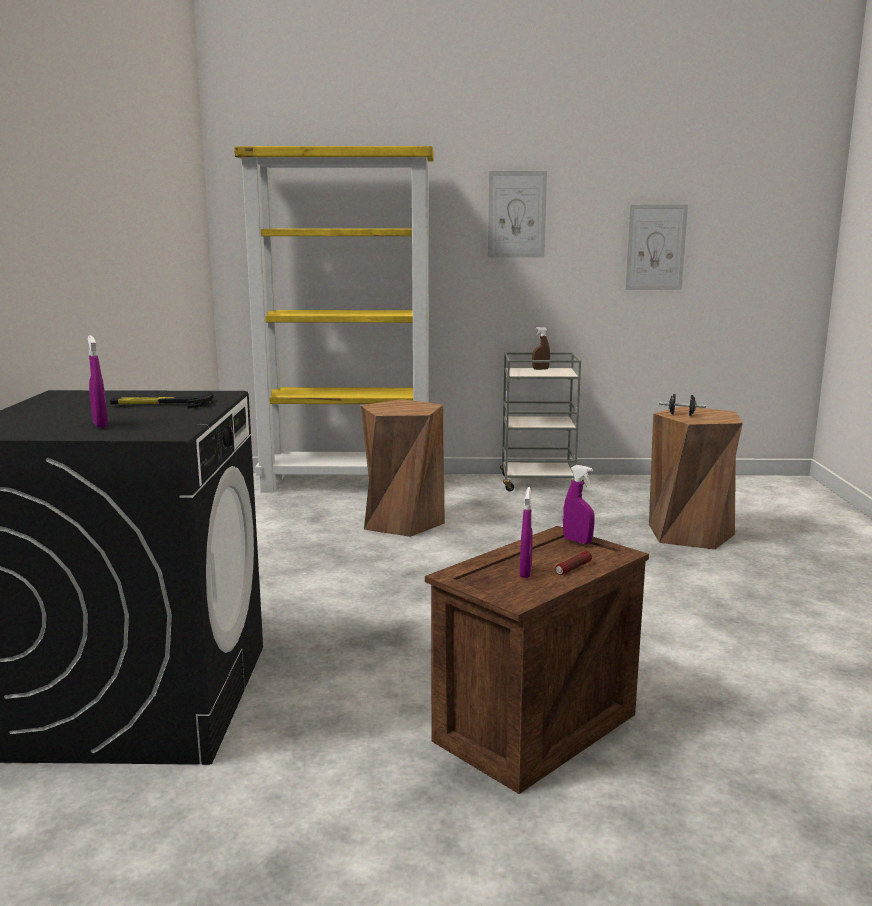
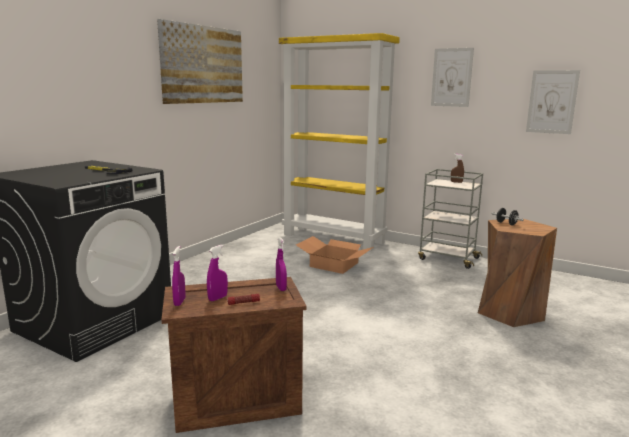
camera: 30 degrees right, 0 degrees up
purple spray bottle [88,336,108,428] -> purple spray bottle moved to [172,246,185,306]
brown stool [361,399,445,537] -> cardboard box [296,236,373,274]
none -> picture [157,19,243,104]

